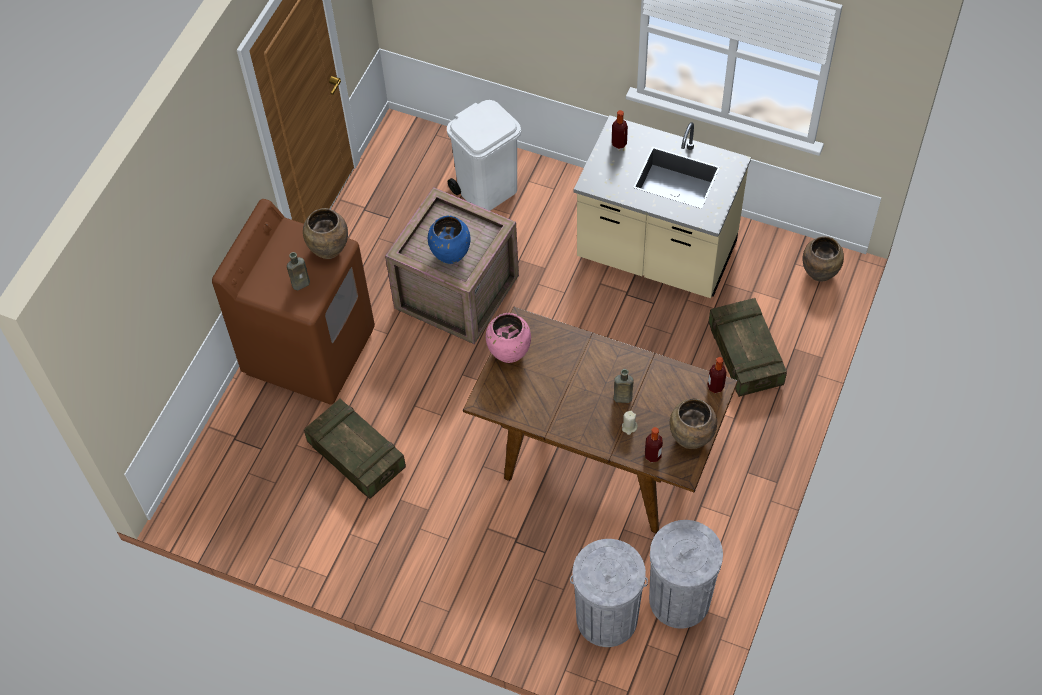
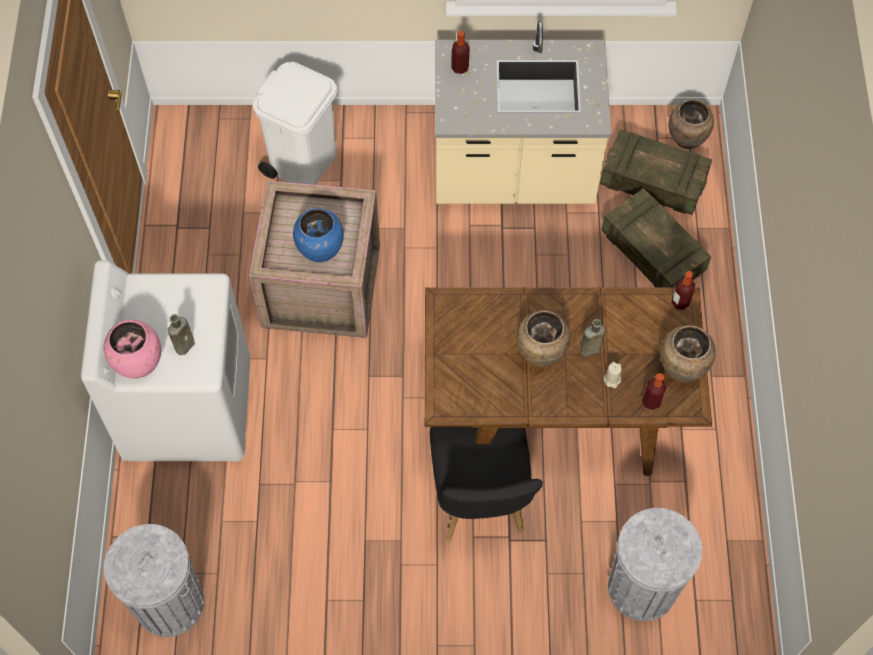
camera: 25 degrees left, 5 degrees up
brown washing machine [212,199,375,405] -> white washing machine [81,260,251,461]
brown vase [303,208,348,259] -> brown vase moved to [516,310,570,367]
crate [304,399,406,499] -> crate moved to [600,129,712,215]
pink vase [486,313,531,363] -> pink vase moved to [104,320,161,378]
grey trash can [649,520,723,629] -> grey trash can moved to [104,524,204,637]
none -> black chair [430,427,543,541]

